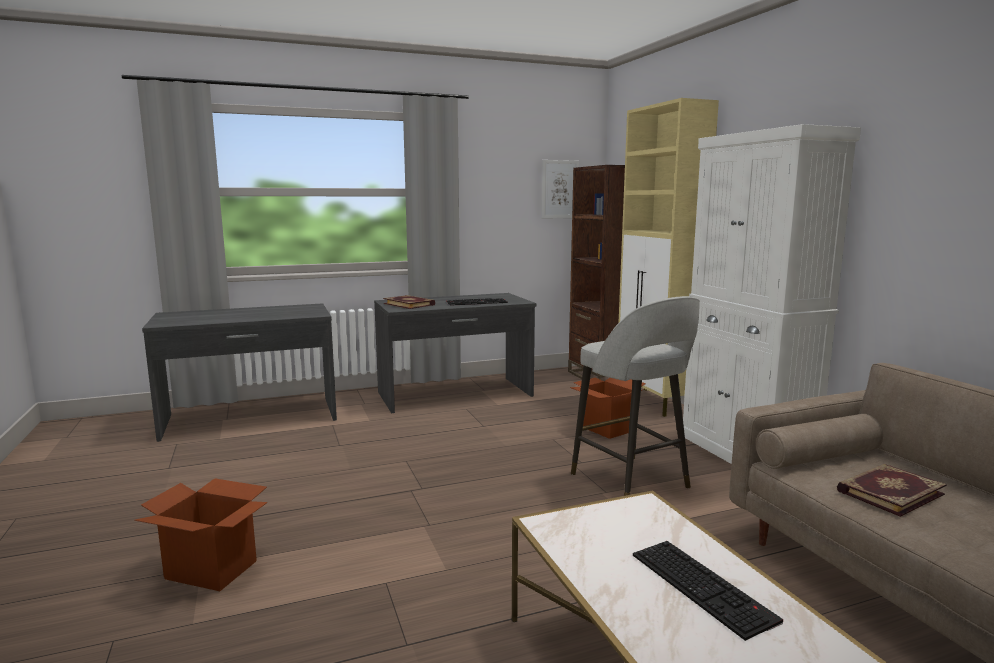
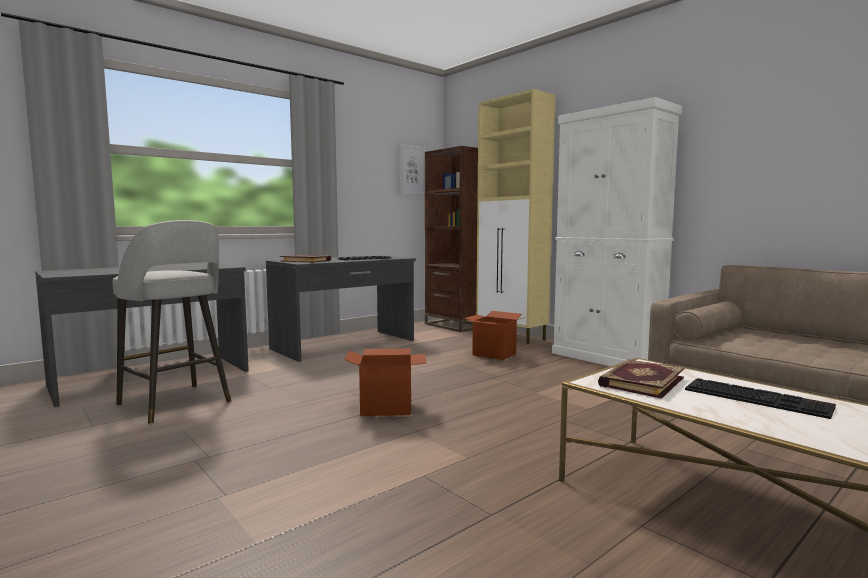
camera: 20 degrees left, 5 degrees down
cardboard box [134,478,268,591] -> cardboard box moved to [345,348,426,416]
grey stool [571,296,700,496] -> grey stool moved to [112,220,231,424]
book [837,464,947,517] -> book moved to [598,359,685,399]

